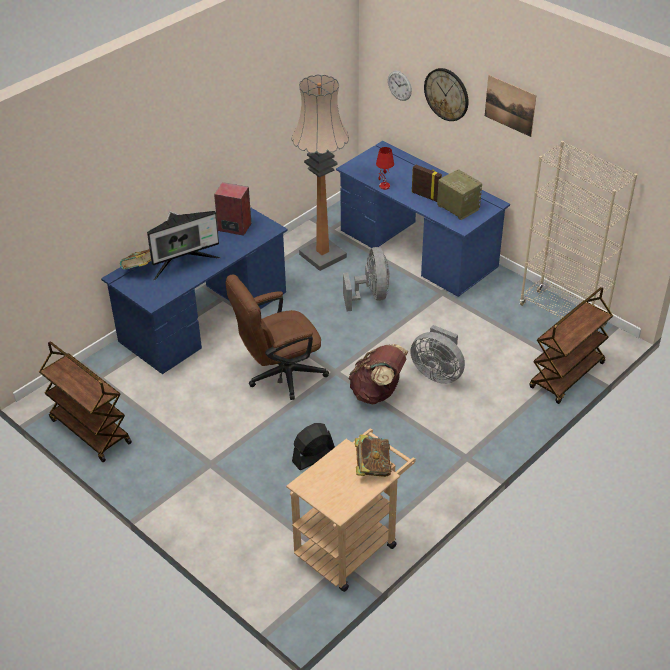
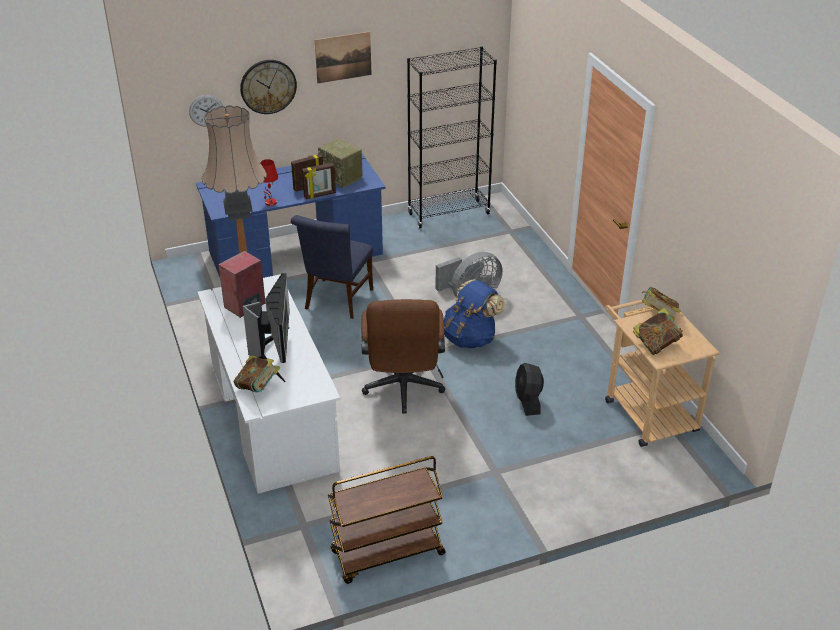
camera: 65 degrees left, 5 degrees down
blue desk [101,207,288,374] -> white desk [197,274,340,494]
grey fan [343,247,390,311] -> blue chair [291,215,373,319]
brown backpack [348,344,408,404] -> blue backpack [444,279,505,348]
radio [437,169,482,220] -> radio turned 120 degrees counterclockwise [318,138,363,188]
beige bookcase [519,141,637,327] -> black bookcase [407,46,497,228]
brown cart [530,287,613,404] -> none
none -> picture frame [302,163,336,199]
none -> book [633,308,683,355]

